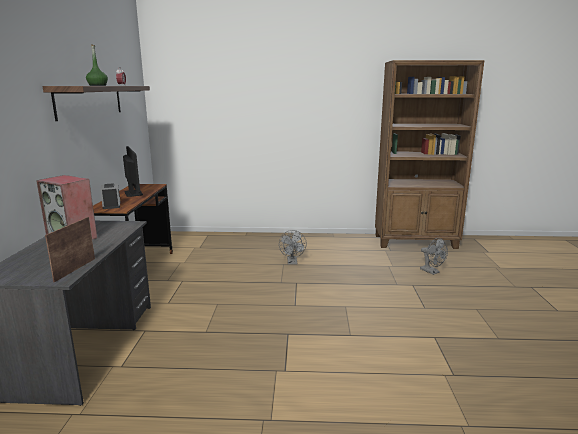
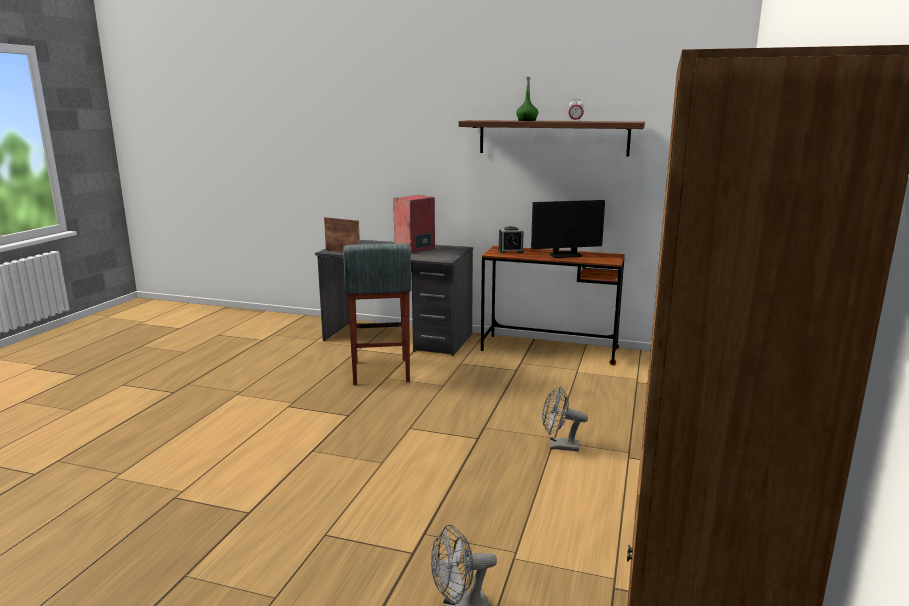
camera: 105 degrees right, 0 degrees up
none -> grey stool [343,243,411,385]

